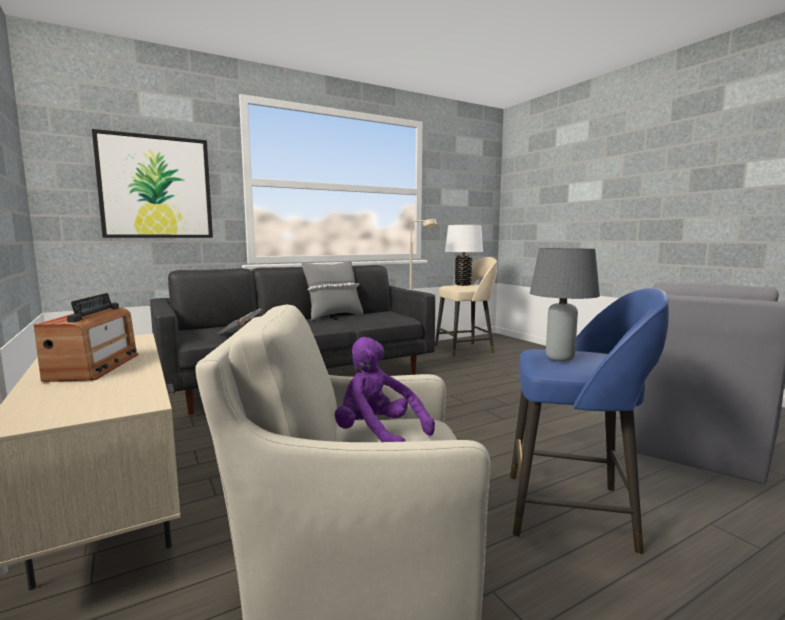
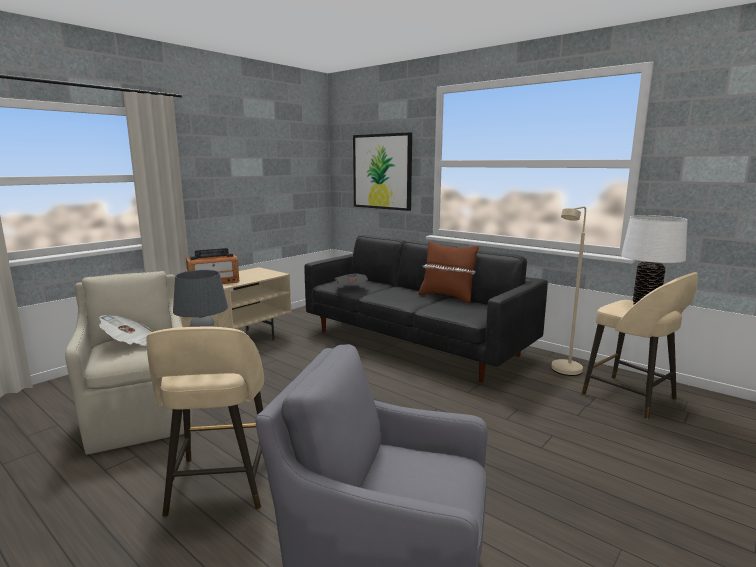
camera: 70 degrees right, 5 degrees up
grey pillow [302,261,363,321] -> brown pillow [418,241,479,303]
purple plush toy [335,337,435,442] -> newspaper [99,315,152,347]
blue stool [510,288,669,554] -> beige stool [146,326,264,517]

